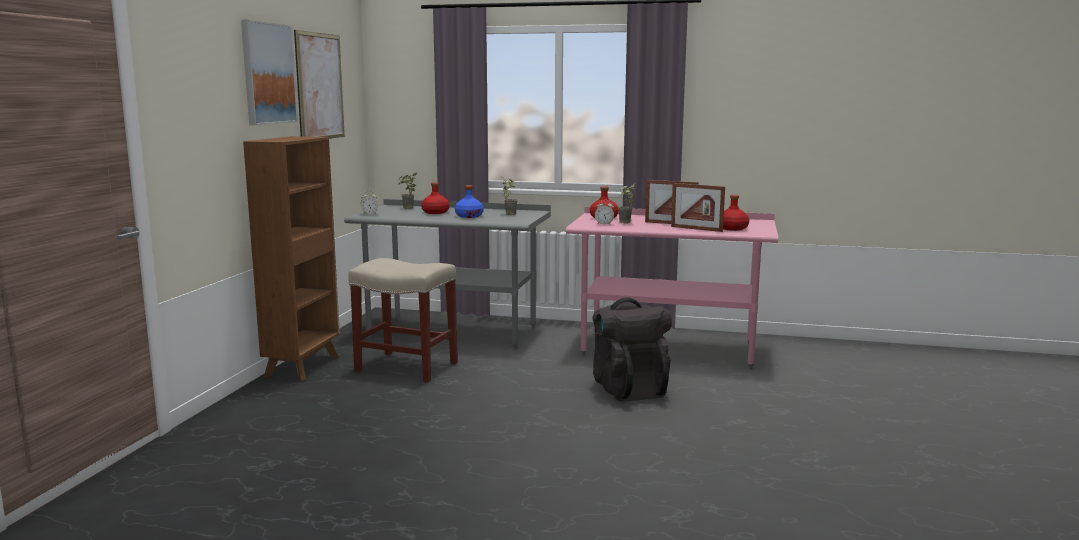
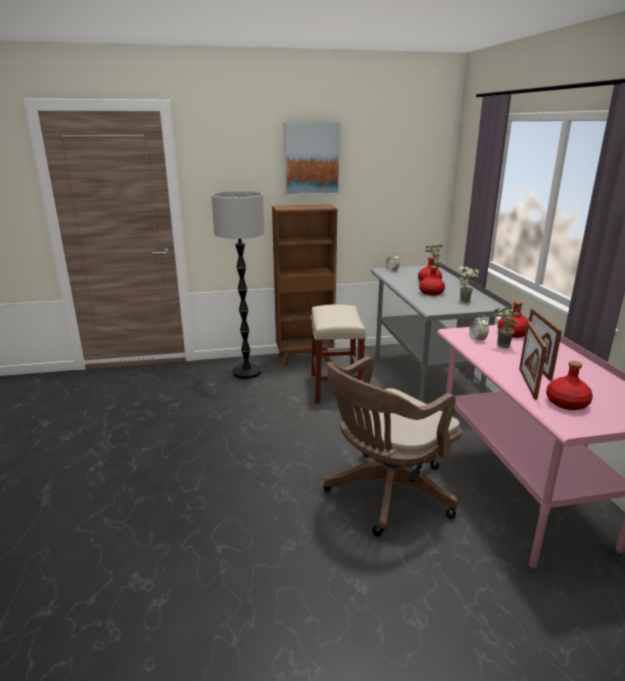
camera: 65 degrees right, 10 degrees up
picture [294,30,345,139] -> none
blue bottle [455,185,484,218] -> red bottle [419,266,445,295]
black backpack [592,297,672,402] -> brown office chair [323,357,462,536]
none -> floor lamp [211,191,264,379]

